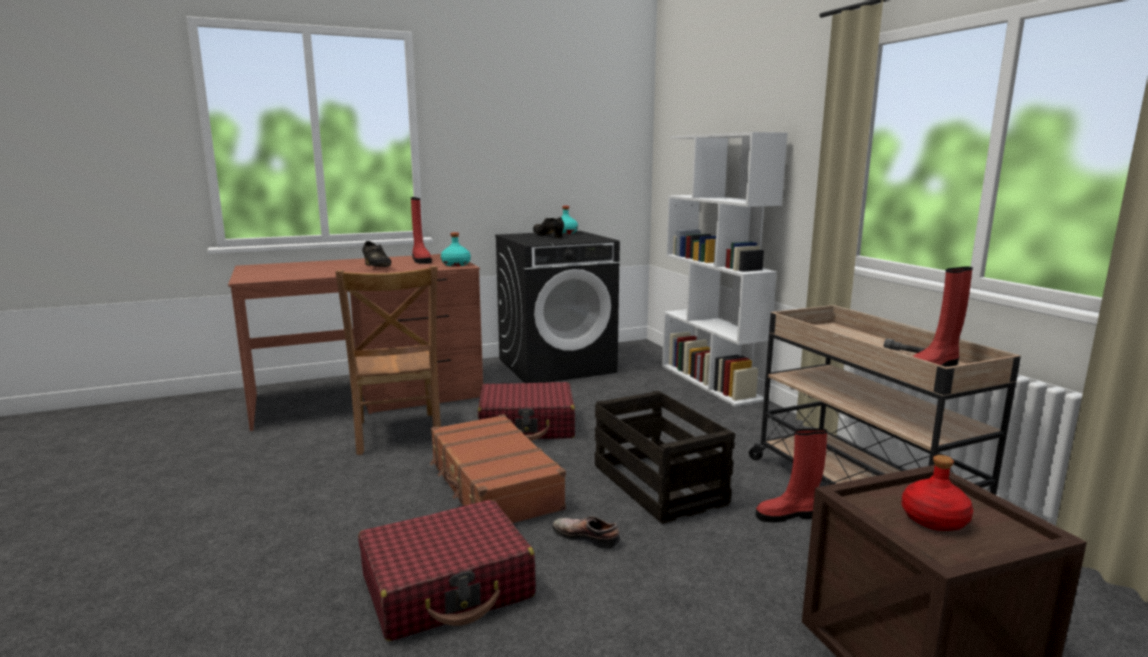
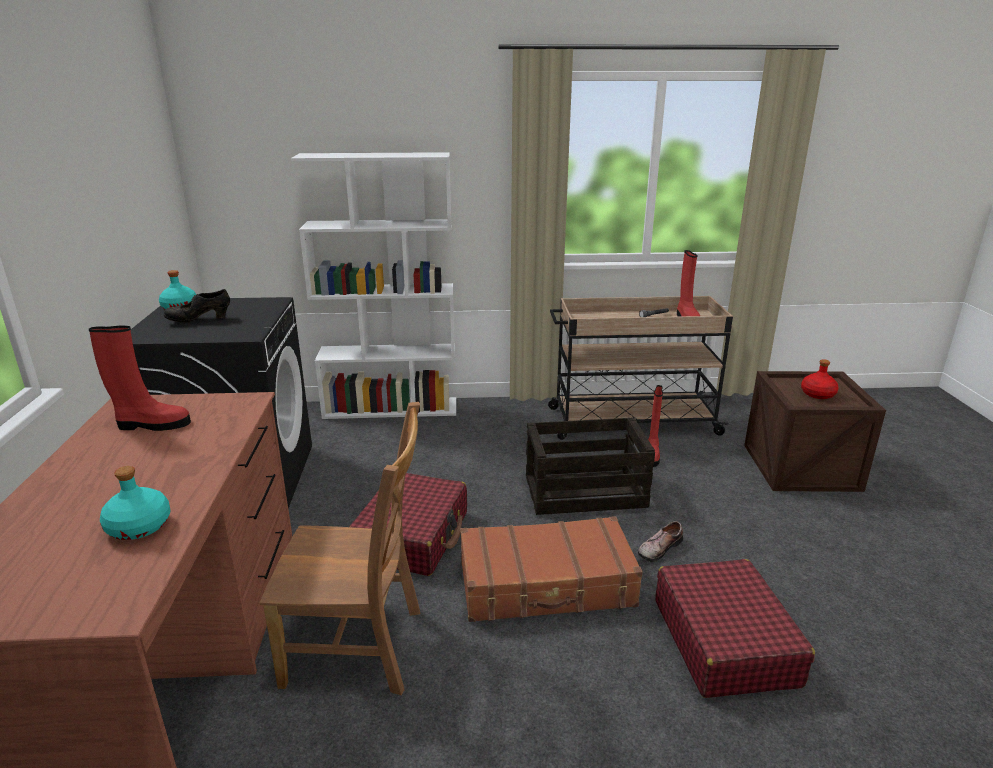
camera: 70 degrees left, 10 degrees up
black shoe [362,241,391,267] -> none
turquoise bottle [441,232,471,266] -> turquoise bottle moved to [100,466,171,540]

